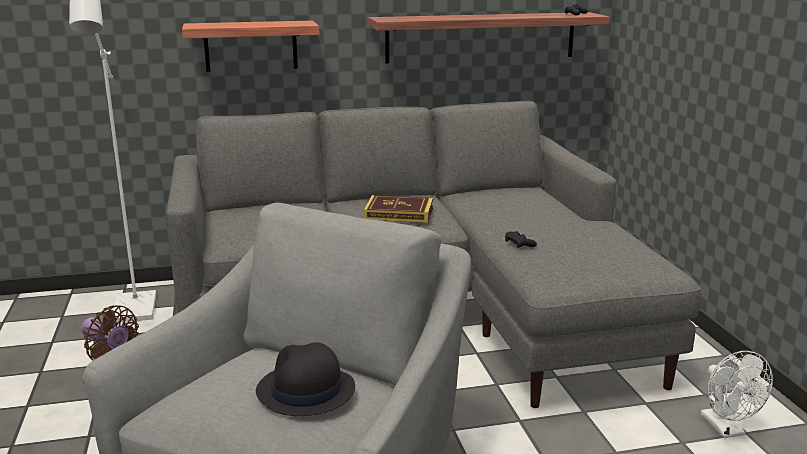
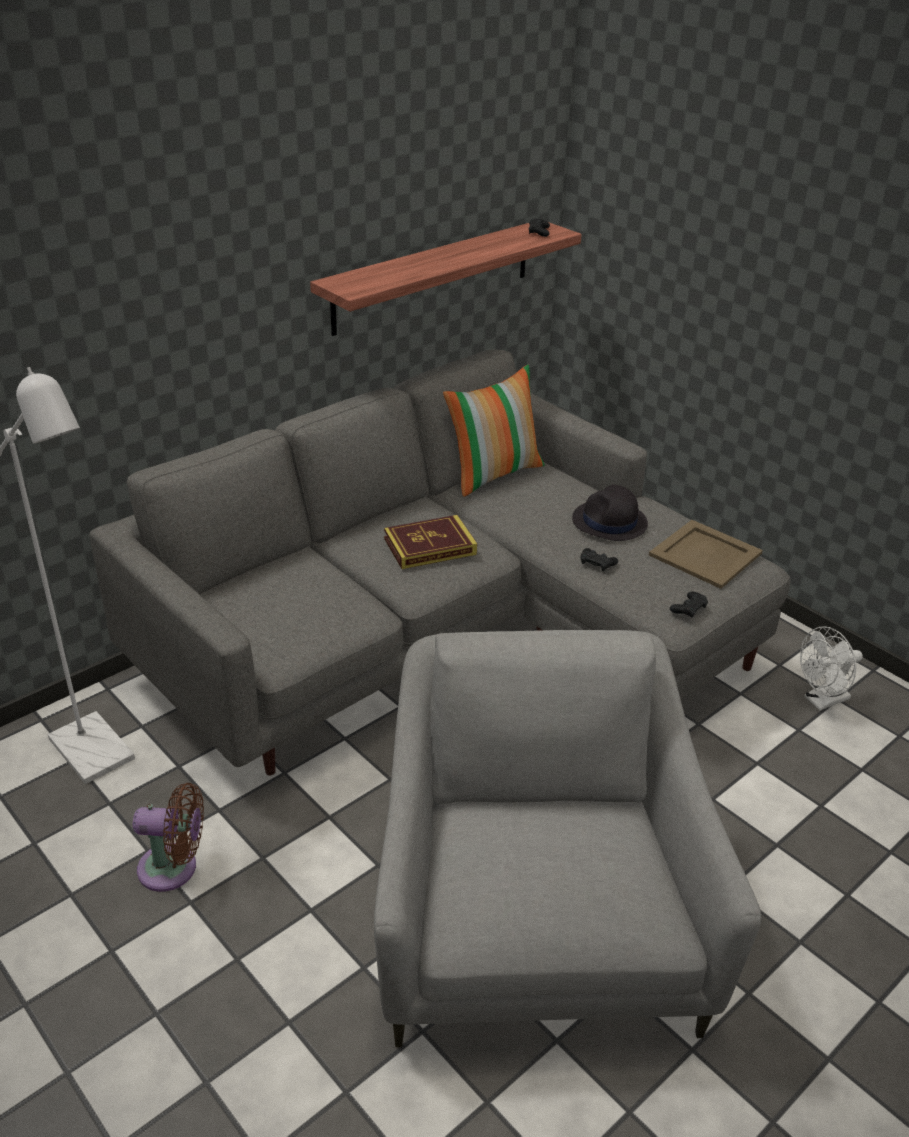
camera: 30 degrees left, 15 degrees up
shelf [182,20,319,72] -> none
black hat [256,342,355,416] -> black hat moved to [572,484,648,541]
white fan [701,351,773,438] -> white fan turned 105 degrees clockwise [800,626,863,711]
none -> pillow [443,365,545,497]
none -> beige tray [649,520,763,589]
none -> black game controller [670,592,708,618]

